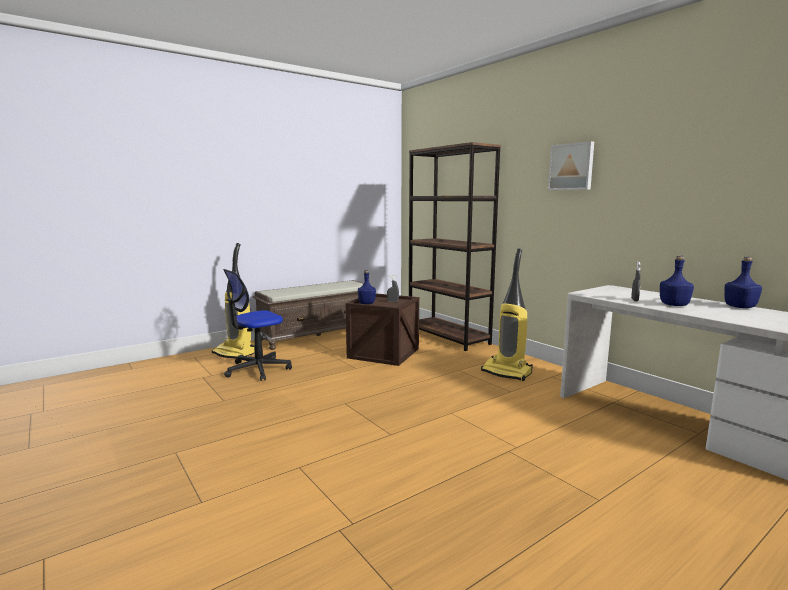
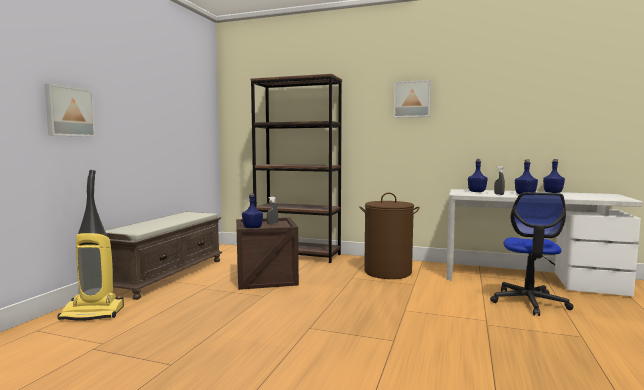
camera: 35 degrees left, 5 degrees down
office chair [223,269,292,381] -> office chair moved to [490,192,573,316]
vacuum cleaner [481,249,533,381] -> brown laundry basket [359,193,420,279]
none -> picture [45,84,96,137]
none -> blue bottle [468,159,487,192]

